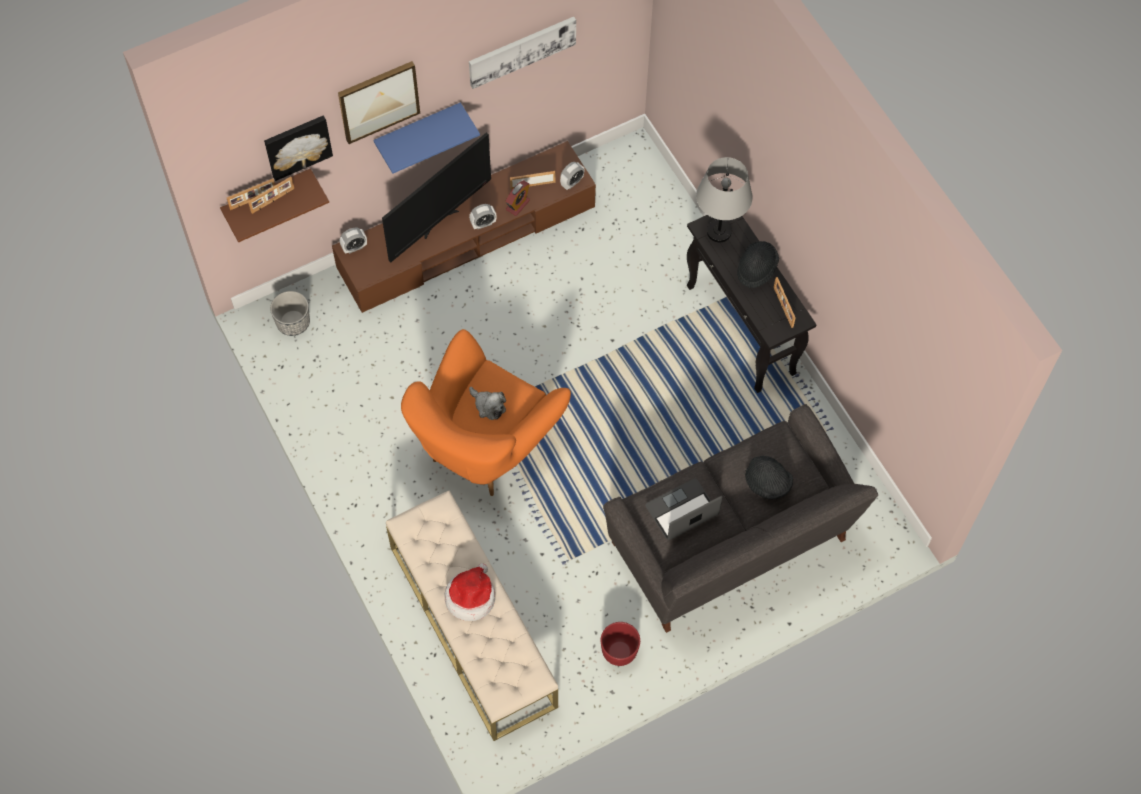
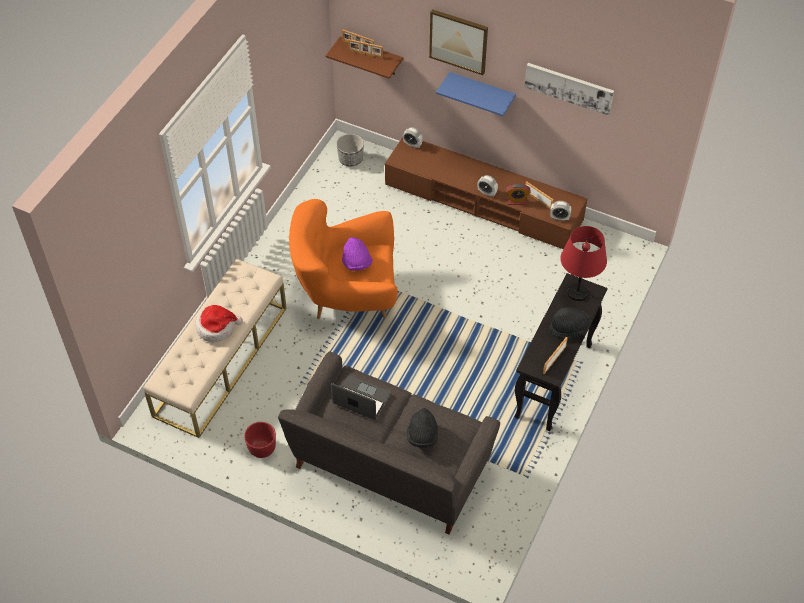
camera: 55 degrees right, 10 degrees down
picture [264,115,333,181] -> none
television [382,132,491,262] -> none
plush toy [469,387,506,420] -> purple hat [342,237,373,271]
grey table lamp [696,157,753,242] -> red table lamp [561,226,607,301]

